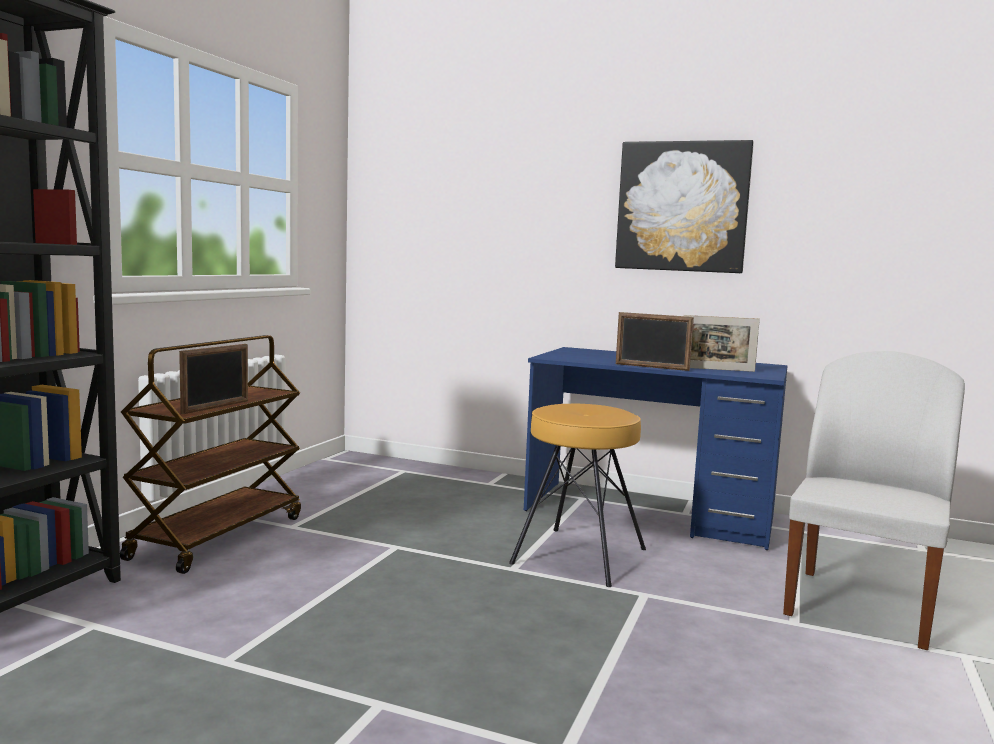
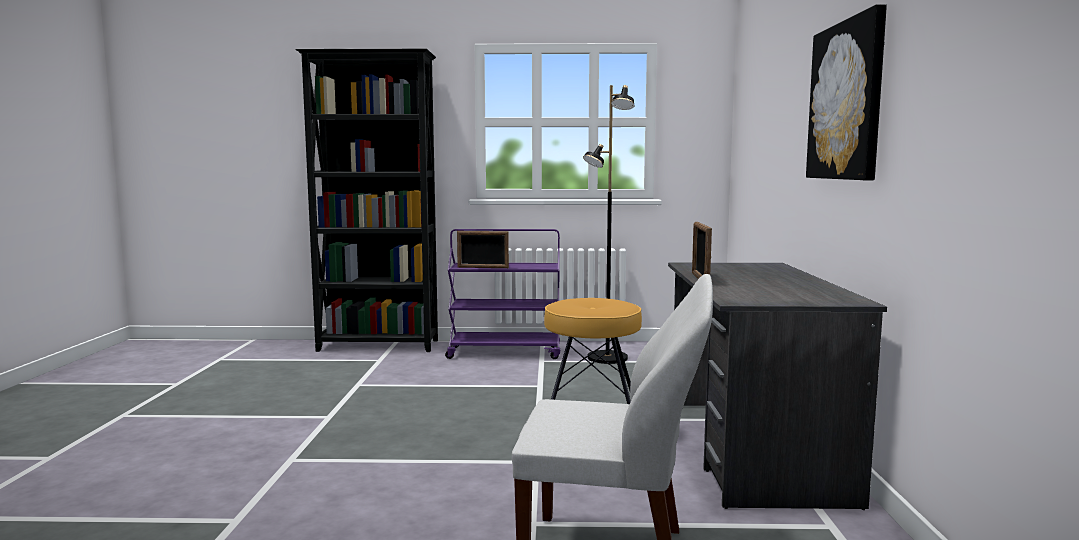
camera: 70 degrees right, 0 degrees up
brown cart [120,335,301,574] -> purple cart [445,229,560,359]
blue desk [524,347,788,550] -> grey desk [668,263,887,510]
picture frame [683,315,760,372] -> none
none -> black floor lamp [583,85,634,364]

